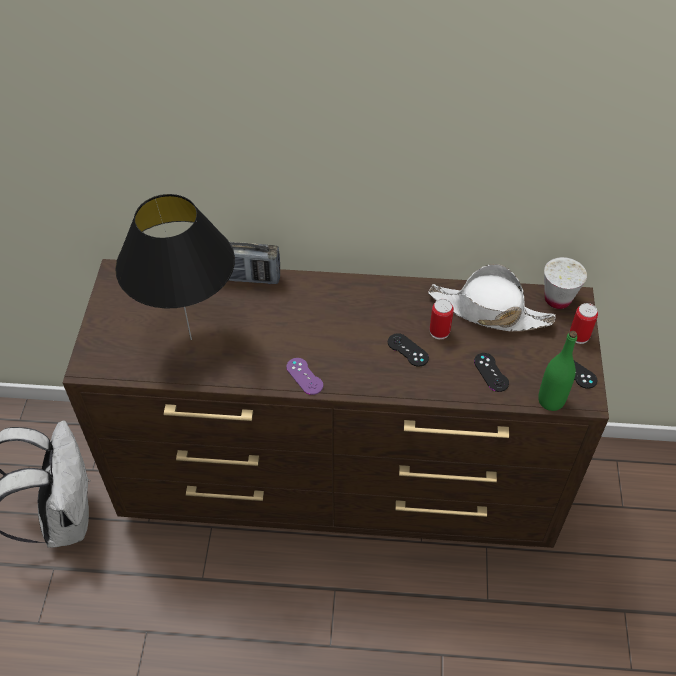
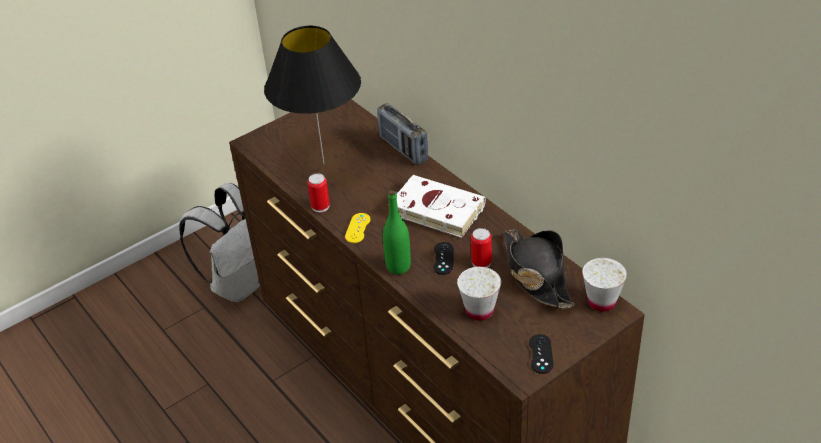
camera: 50 degrees right, 10 degrees down
purple game controller [286,358,323,395] -> yellow game controller [345,213,370,243]
white hat [428,264,556,332] -> black hat [504,229,575,309]
black game controller [474,353,509,392] -> white cup [457,267,501,320]
green bottle [538,331,577,411] -> green bottle moved to [383,190,411,274]
can [570,303,598,344] -> can moved to [308,173,330,212]
none -> white book [395,175,486,238]

